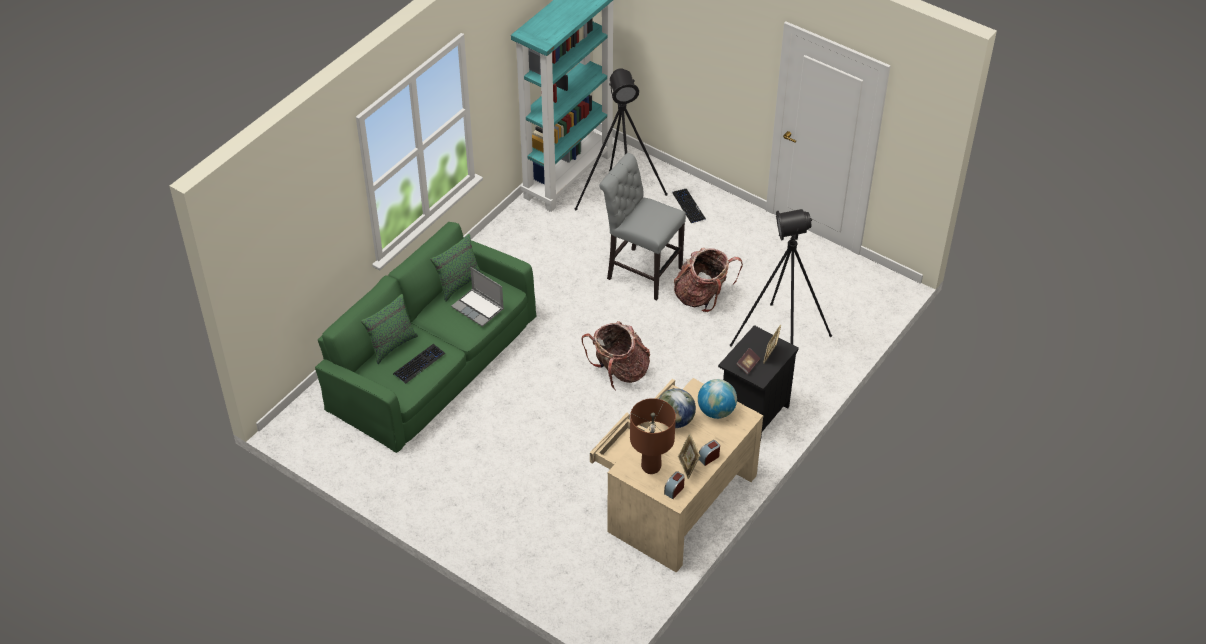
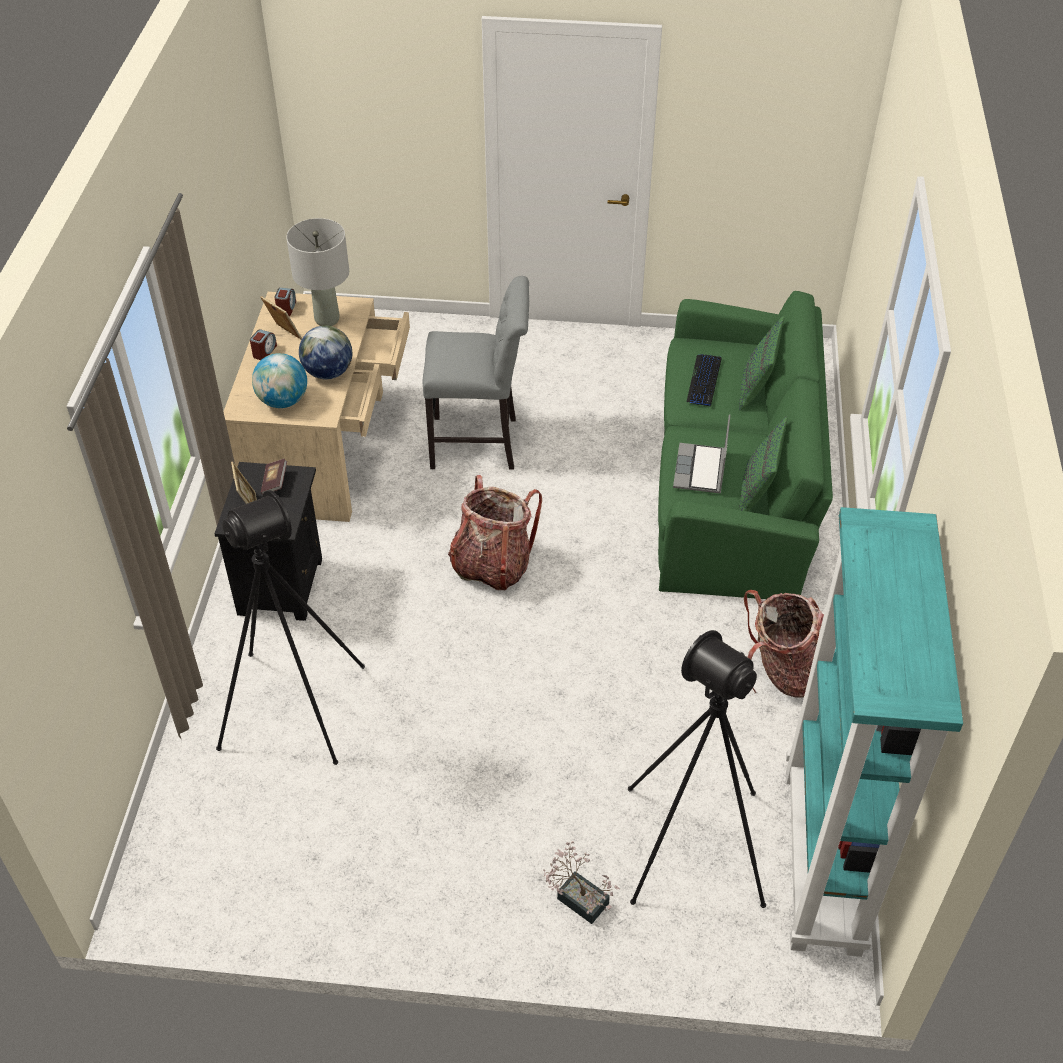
camera: 150 degrees right, 0 degrees up
laptop [451,267,504,327] -> laptop turned 90 degrees counterclockwise [673,414,730,493]
grey stool [600,153,686,301] -> grey stool moved to [423,276,529,470]
brown table lamp [630,398,676,474] -> grey table lamp [286,218,349,326]
keyboard [672,189,706,224] -> potted plant [543,841,620,924]
backpack [674,248,743,312] -> backpack moved to [744,590,824,698]

